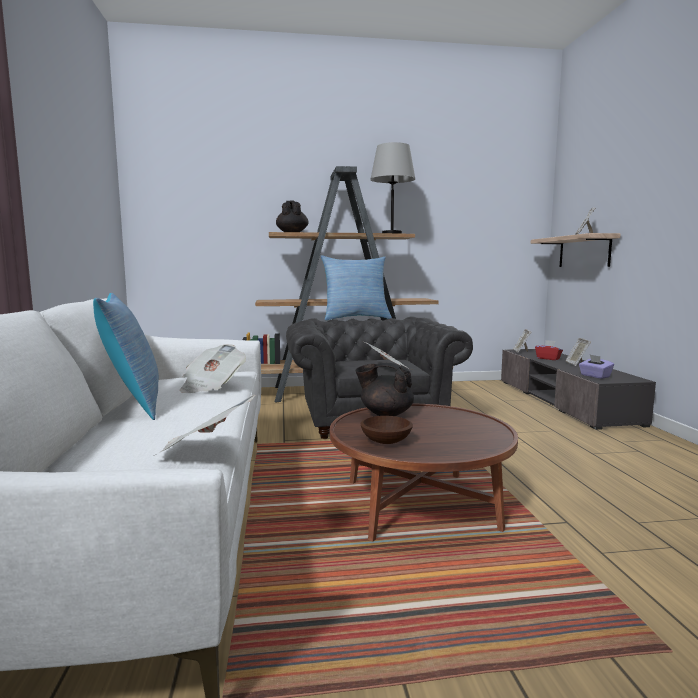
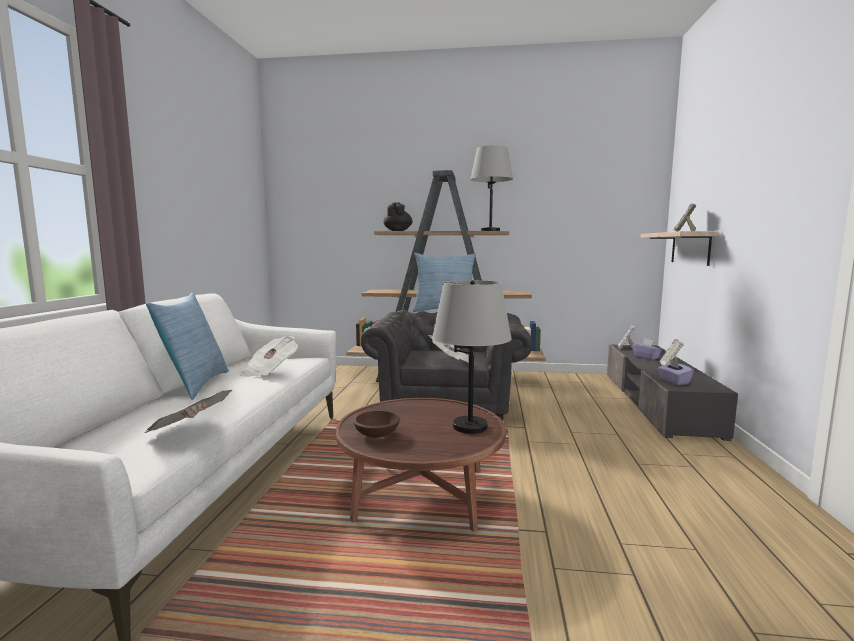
camera: 15 degrees right, 0 degrees up
black teapot [355,363,414,416] -> none
red tissue box [535,340,563,360] -> purple tissue box [632,338,662,360]
none -> grey table lamp [432,280,512,434]

